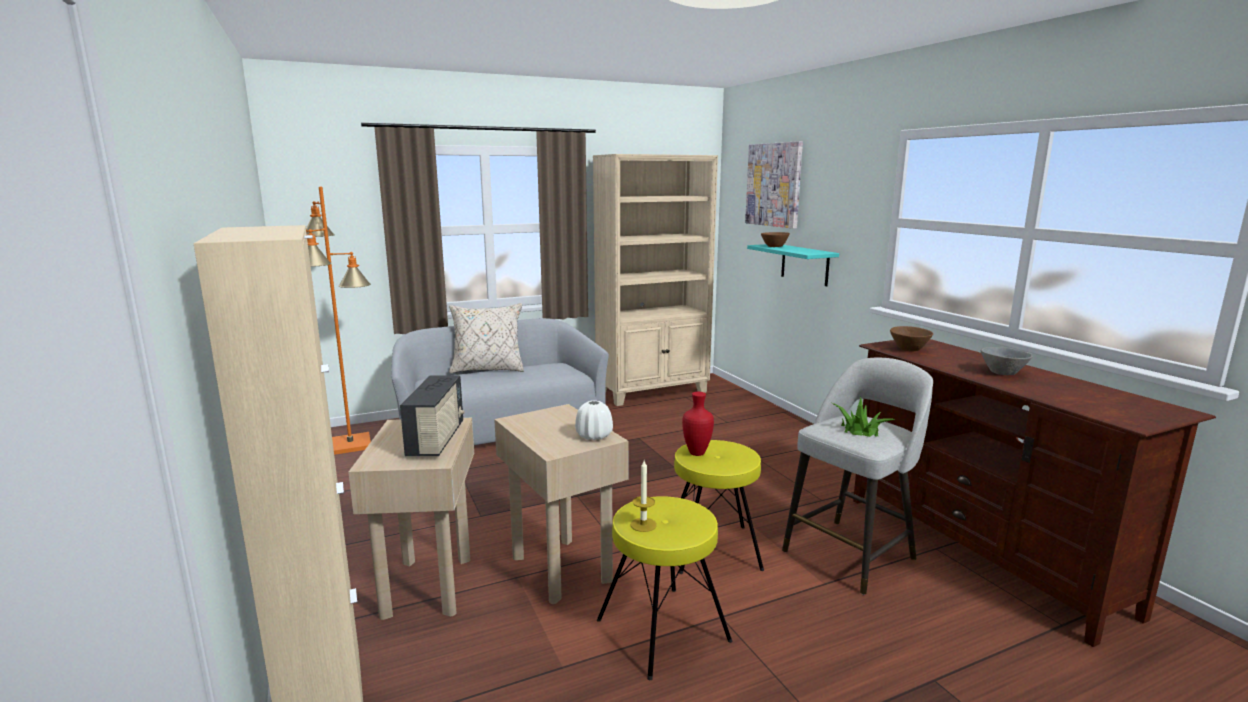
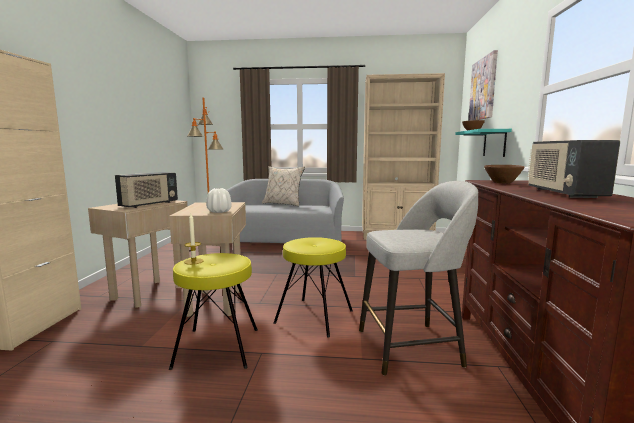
camera: 30 degrees right, 5 degrees down
red vase [682,392,714,456] -> none
potted plant [830,396,896,437] -> none
grey bowl [981,347,1033,375] -> radio [528,140,620,198]

